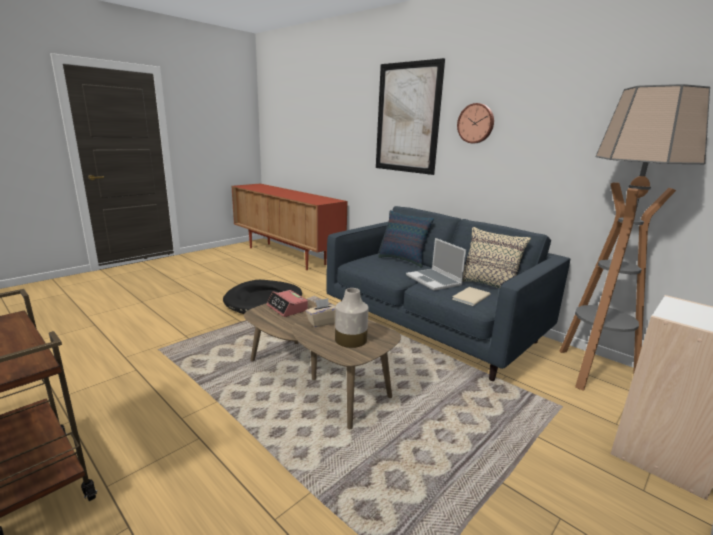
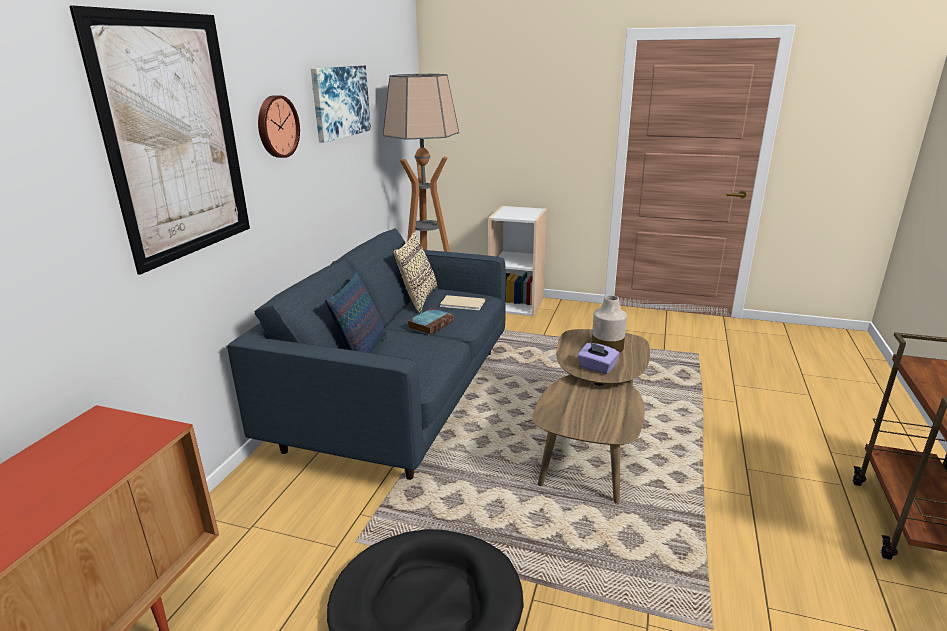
camera: 115 degrees left, 5 degrees up
alarm clock [267,290,308,317] -> none
beige tissue box [306,298,336,327] -> purple tissue box [578,342,619,374]
laptop [406,238,466,291] -> book [408,308,454,335]
none -> picture [311,66,371,143]

